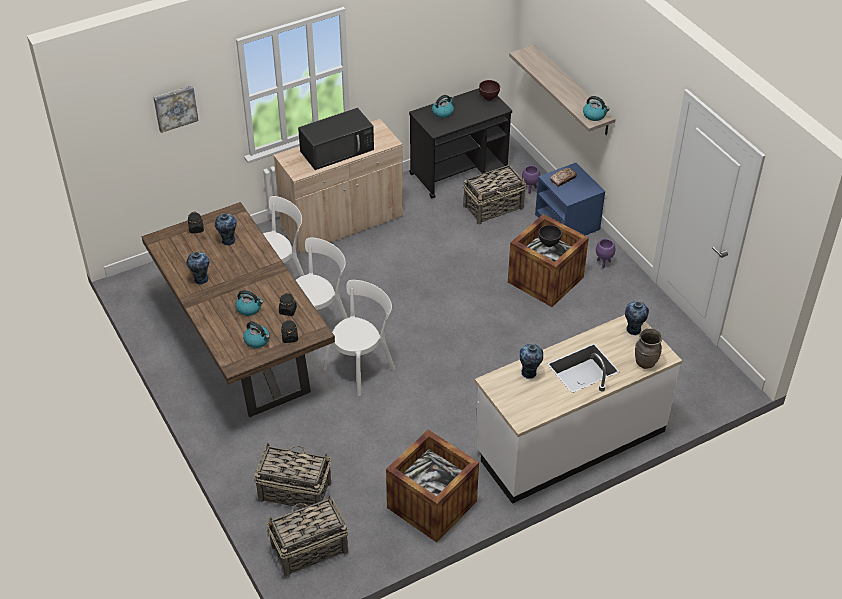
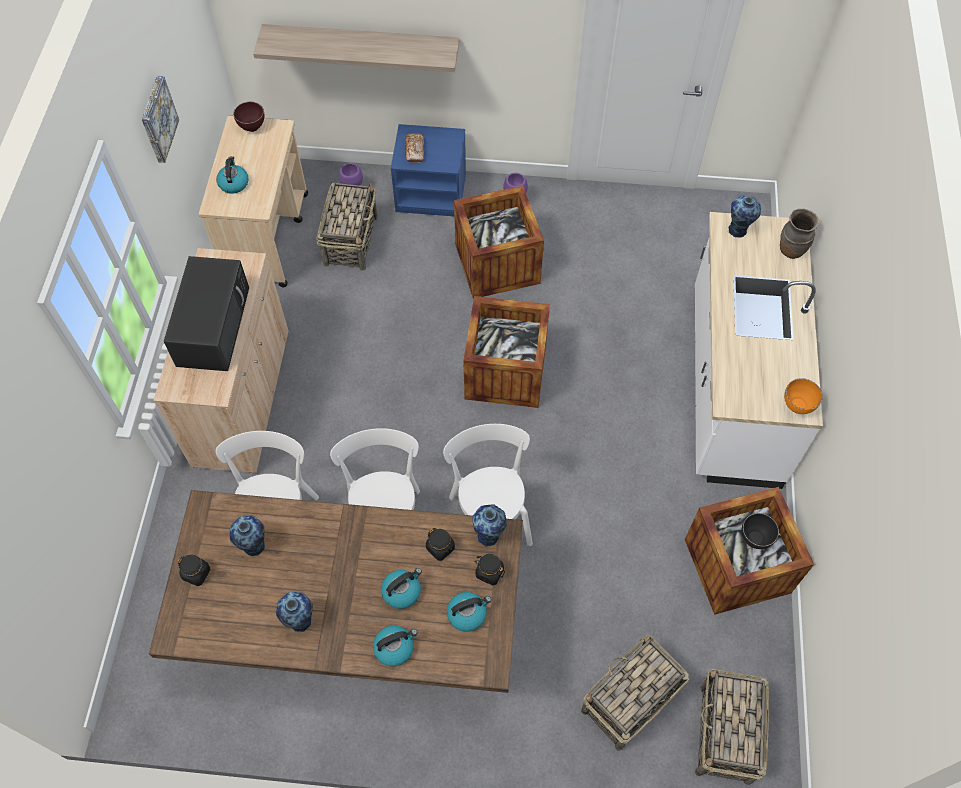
camera: 55 degrees left, 15 degrees up
picture [153,85,199,133] -> picture moved to [141,76,179,163]
black cart [409,88,512,199] -> beige cart [199,116,308,287]
vase [520,344,543,379] -> vase moved to [472,504,507,547]
black bowl [539,225,562,247] -> black bowl moved to [741,513,779,549]
kettle [583,96,610,121] -> kettle moved to [373,626,417,666]
none -> crate [463,296,550,408]
none -> orange bowl [784,378,823,414]

